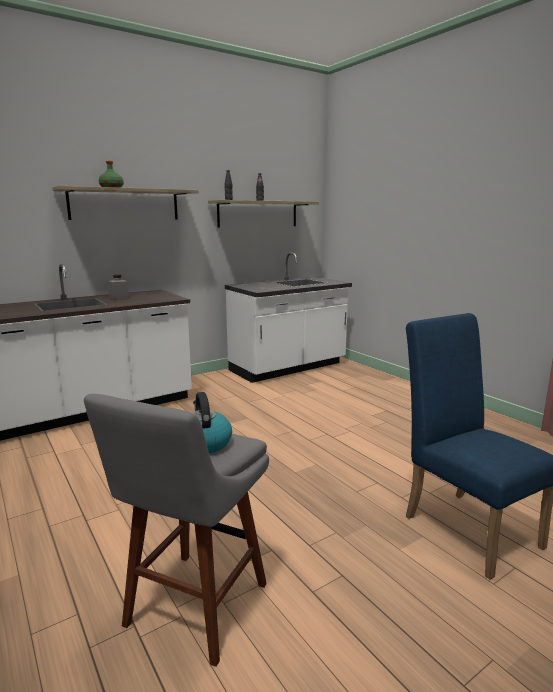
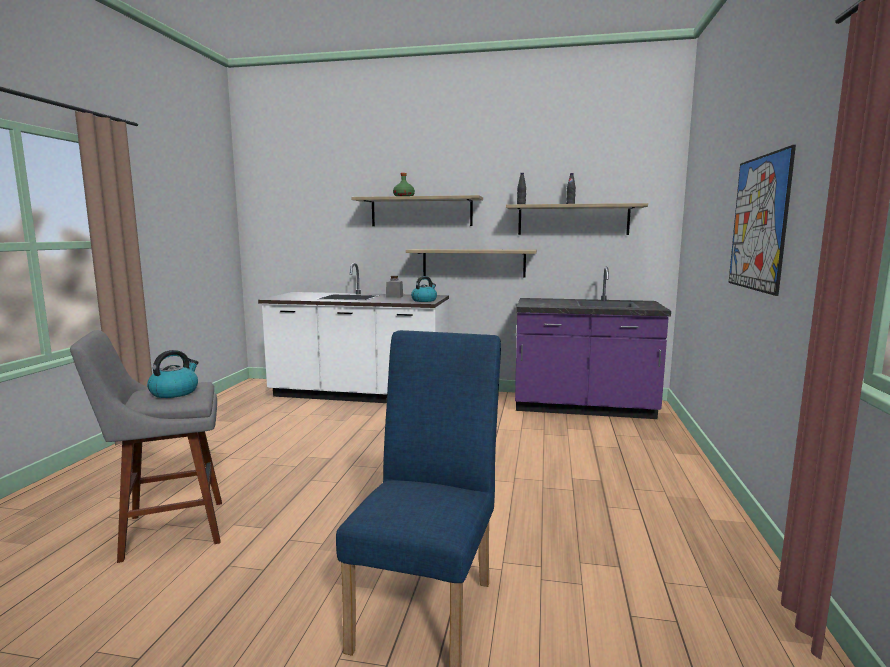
camera: 45 degrees right, 5 degrees down
white counter [225,253,352,383] -> purple counter [515,267,671,419]
none -> shelf [406,249,537,278]
none -> kettle [411,276,437,302]
none -> picture [729,145,796,296]

